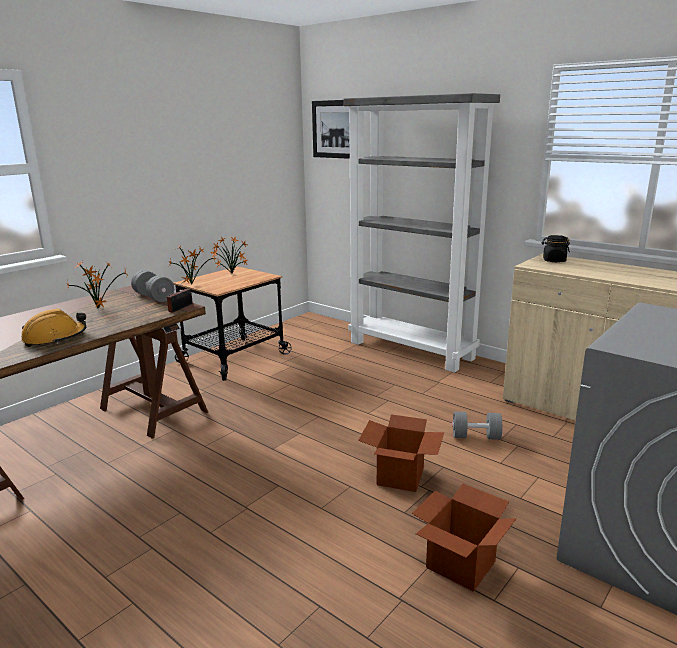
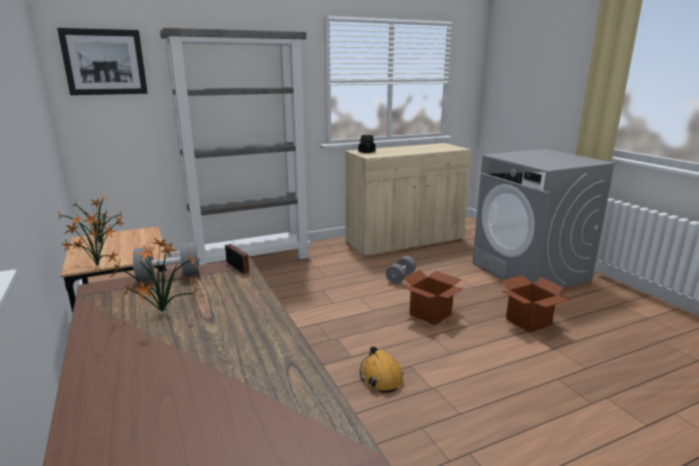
camera: 65 degrees left, 0 degrees up
orange hard hat [21,308,87,347] -> orange hard hat moved to [360,346,403,393]

